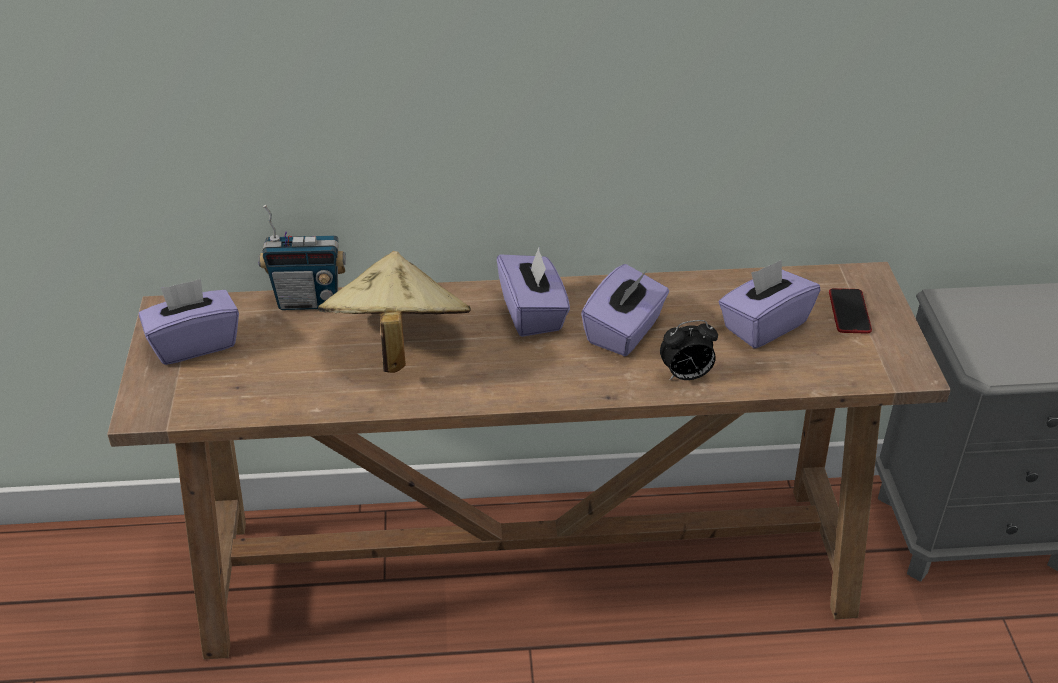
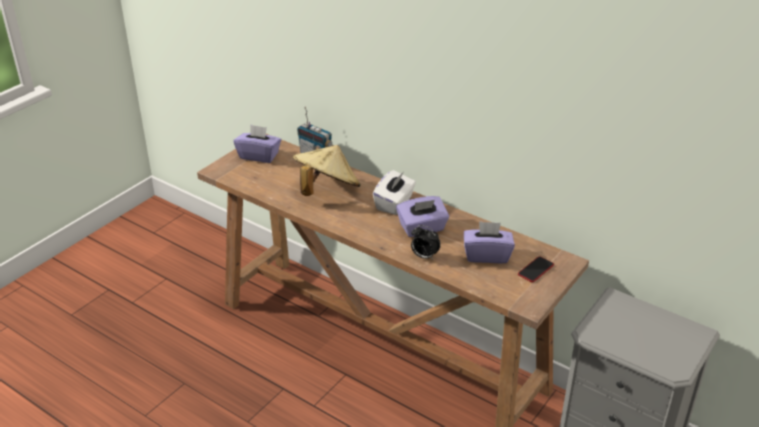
camera: 40 degrees right, 5 degrees down
purple tissue box [497,248,570,337] -> white tissue box [373,170,416,215]

